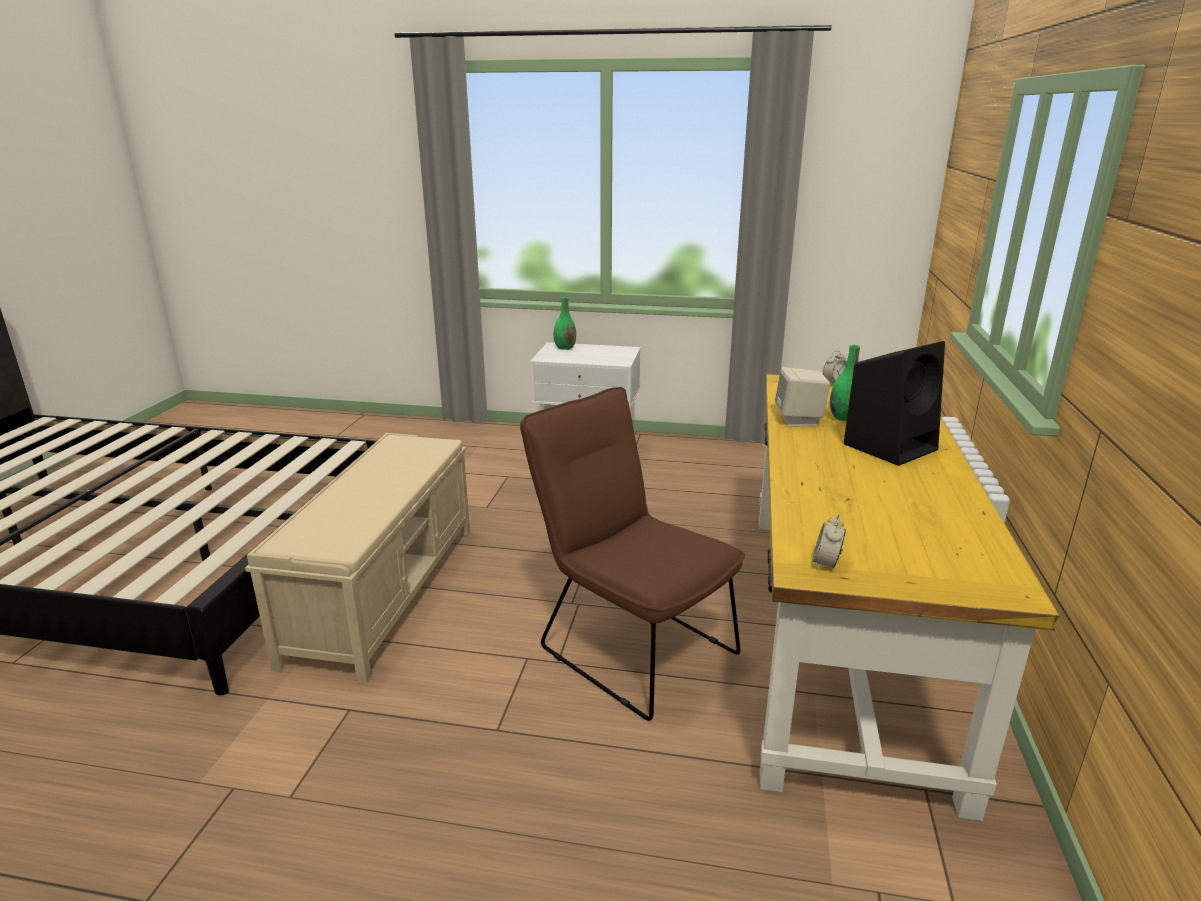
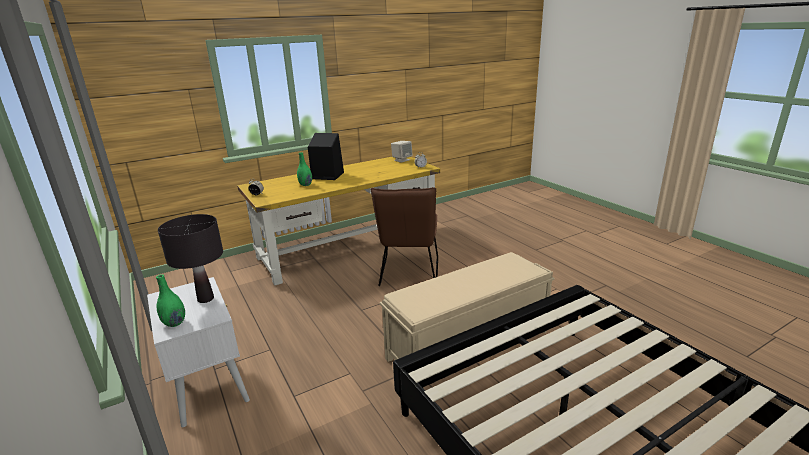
camera: 130 degrees left, 0 degrees up
beige speaker [775,367,830,427] -> beige speaker moved to [391,141,413,162]
none -> black table lamp [158,214,223,303]

